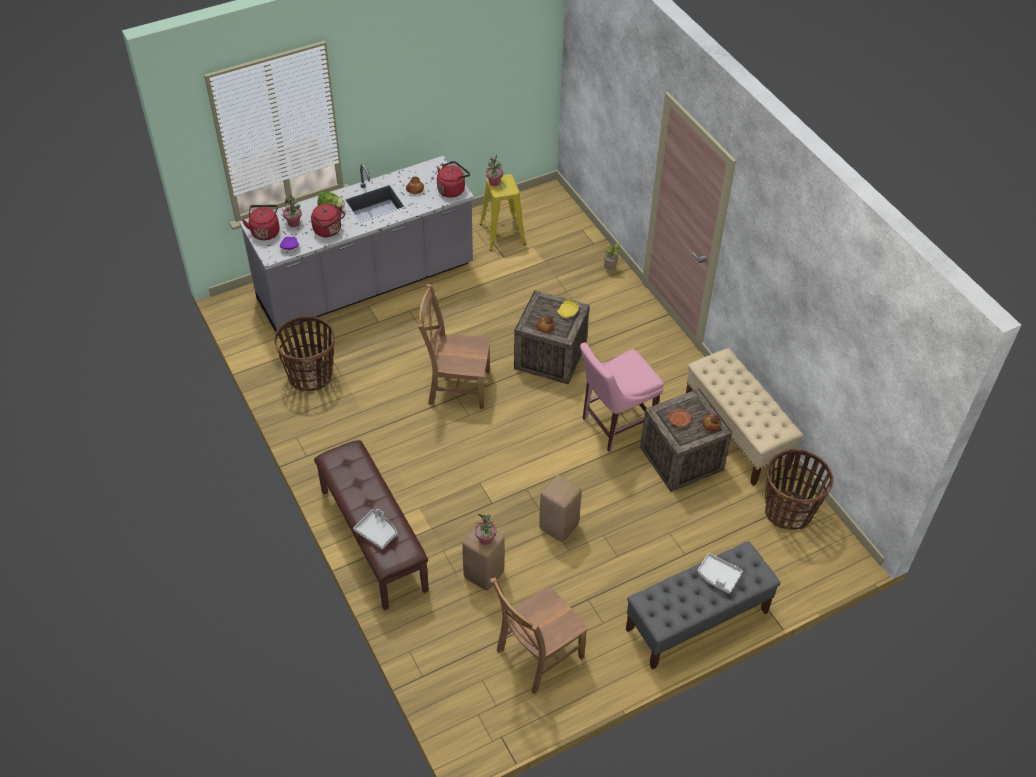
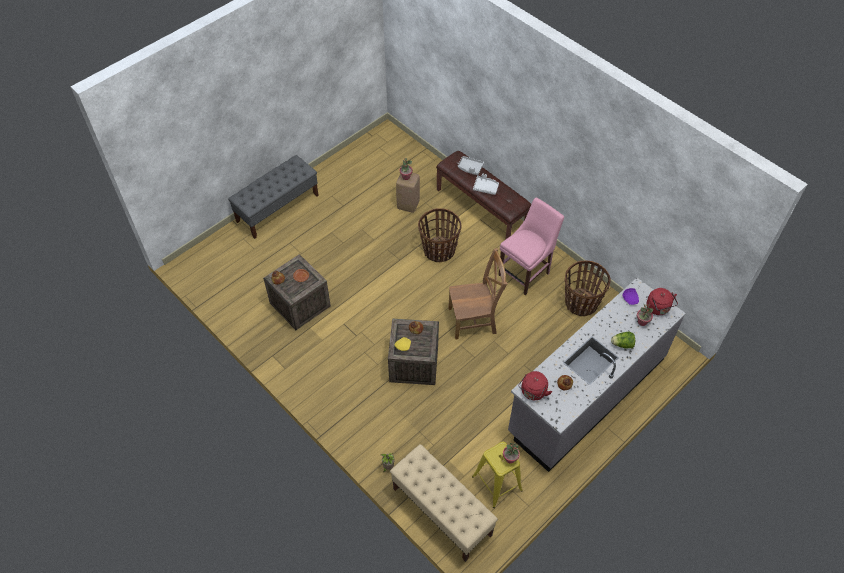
camera: 165 degrees right, 5 degrees up
red kettle [311,204,345,237] -> none
brown chair [490,577,588,694] -> none
beige stool [539,475,581,542] -> none
pink chair [580,342,664,452] -> pink chair moved to [499,198,564,295]
beige bench [686,348,803,486] -> beige bench moved to [390,444,498,562]
white tray [697,553,743,594] -> white tray moved to [473,174,499,195]
basket [765,449,833,530] -> basket moved to [418,208,461,262]

